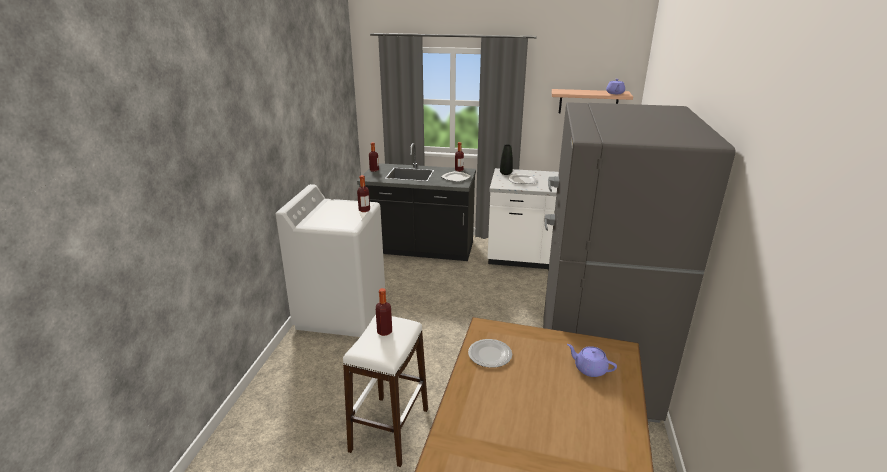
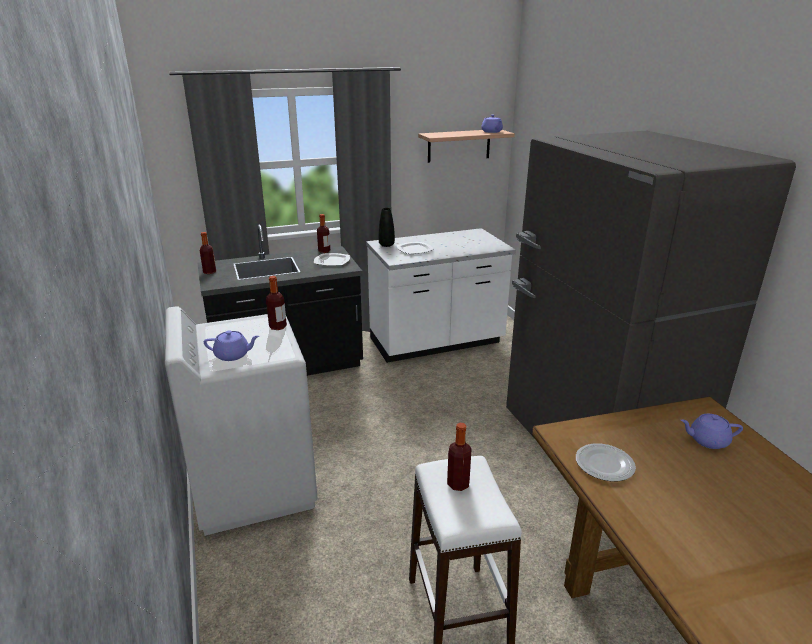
camera: 30 degrees left, 0 degrees up
none -> purple teapot [204,331,259,361]

